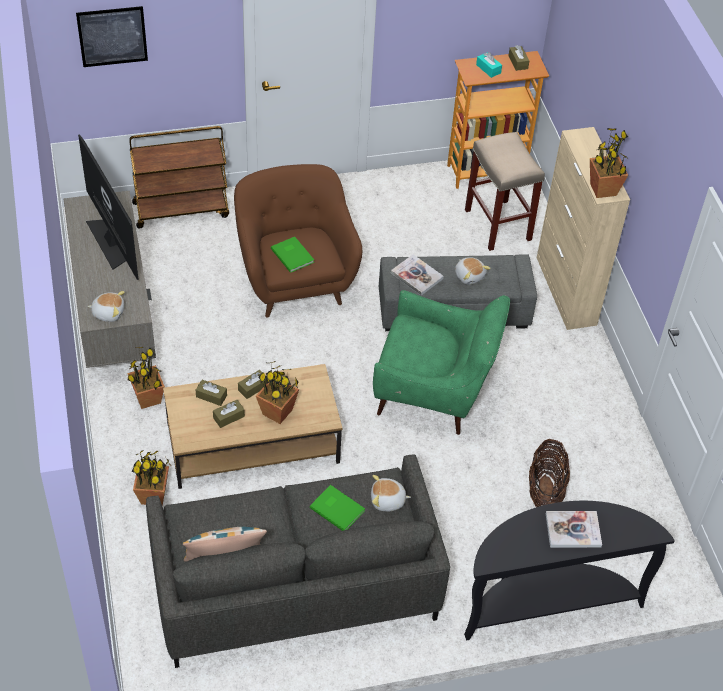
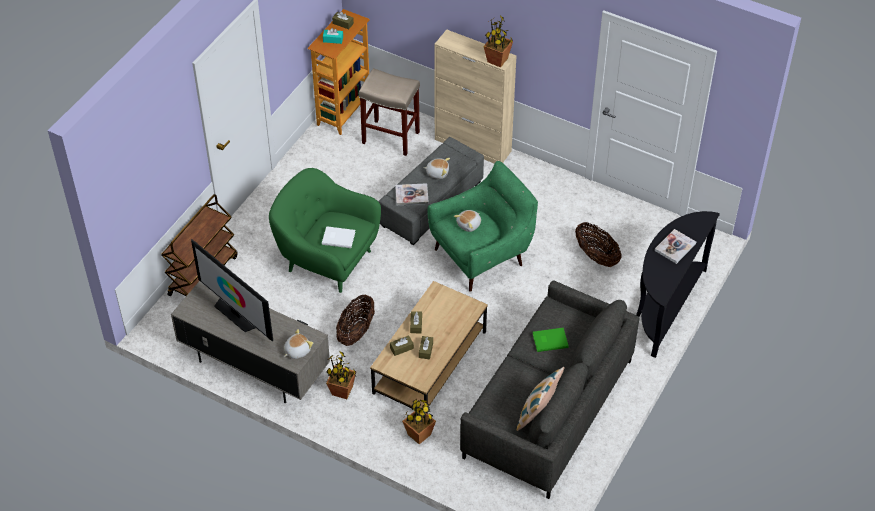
camera: 45 degrees left, 0 degrees up
picture [76,6,148,67] -> none
television [78,134,139,280] -> television turned 150 degrees counterclockwise [191,239,273,342]
brown armchair [234,164,362,317] -> green armchair [269,168,381,293]
potted plant [256,361,299,424] -> none
green book [271,237,314,273] -> white book [322,226,355,248]
plush toy [371,475,411,512] -> plush toy moved to [454,210,481,232]
none -> basket [336,294,375,346]

